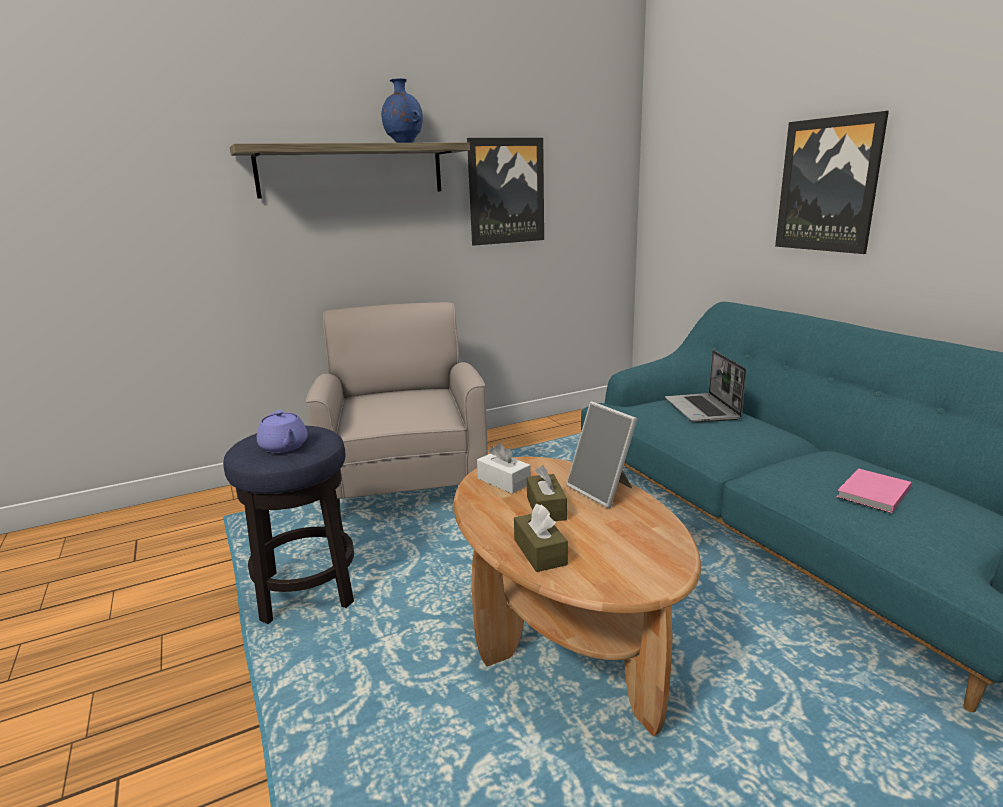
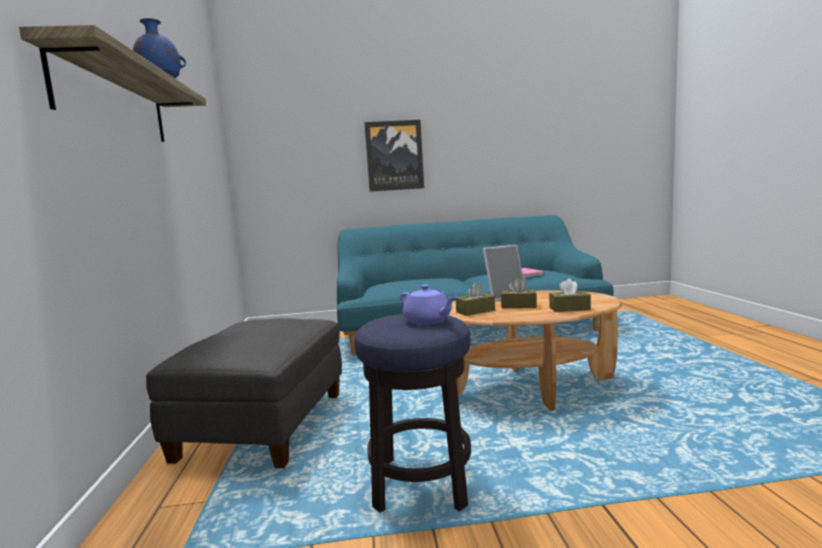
camera: 70 degrees left, 10 degrees down
purple teapot [257,410,308,453] -> purple teapot turned 60 degrees clockwise [400,284,456,325]
beige armchair [306,302,488,515] -> grey ottoman [146,318,342,468]
picture [467,138,544,246] -> none
white tissue box [477,443,531,494] -> brown tissue box [456,282,495,316]
laptop [665,350,746,422] -> none

